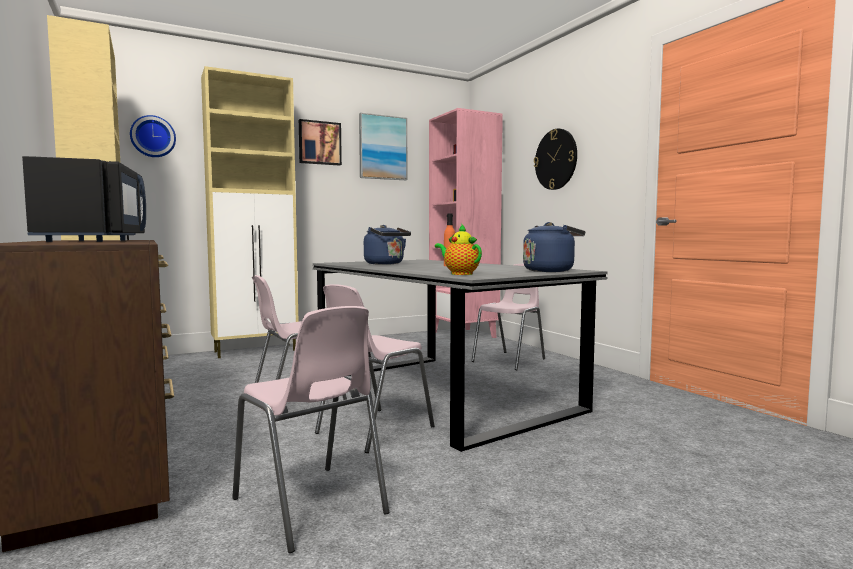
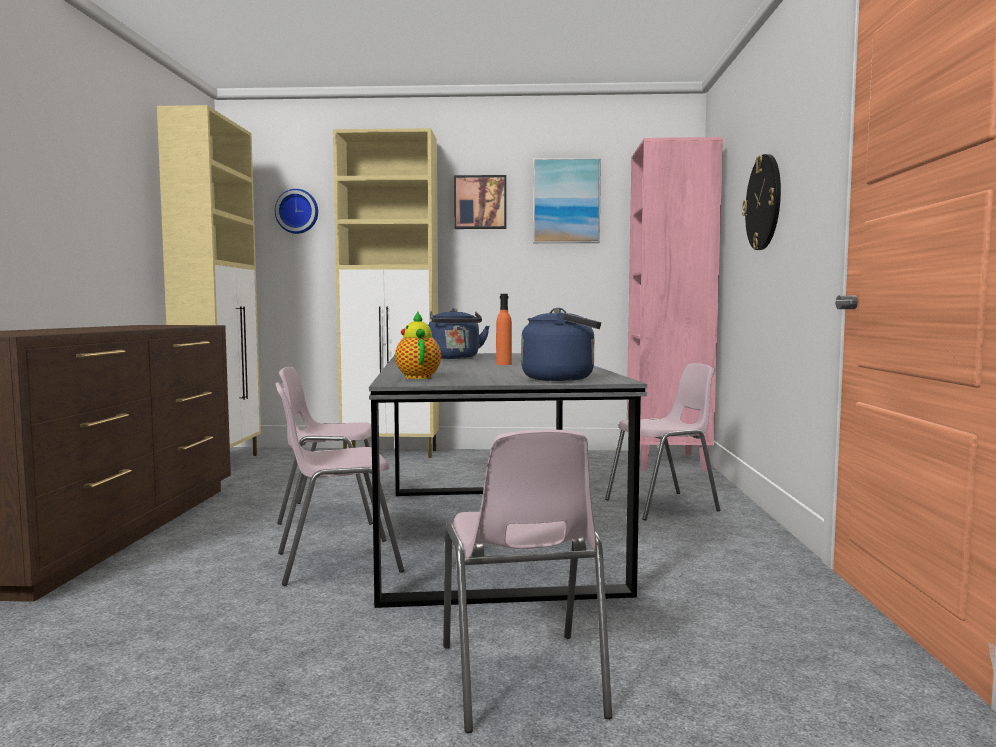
camera: 30 degrees right, 0 degrees up
black microwave [22,156,146,242] -> none
pink chair [232,306,389,553] -> pink chair moved to [443,430,612,733]

